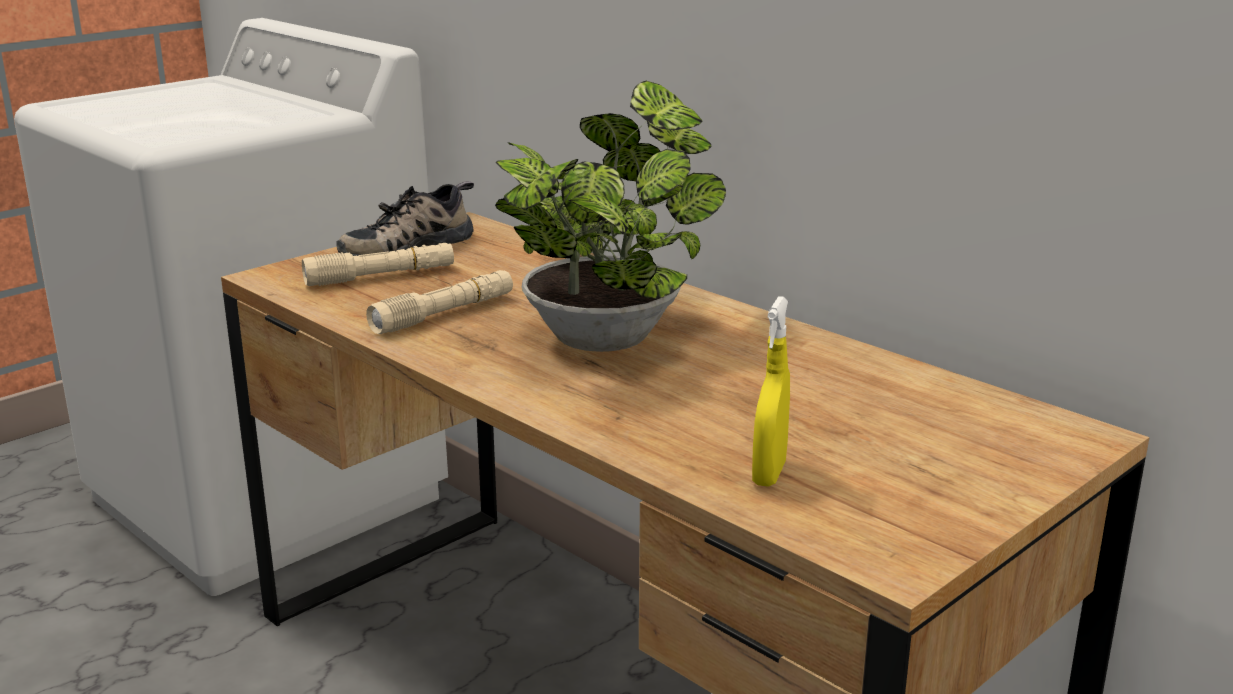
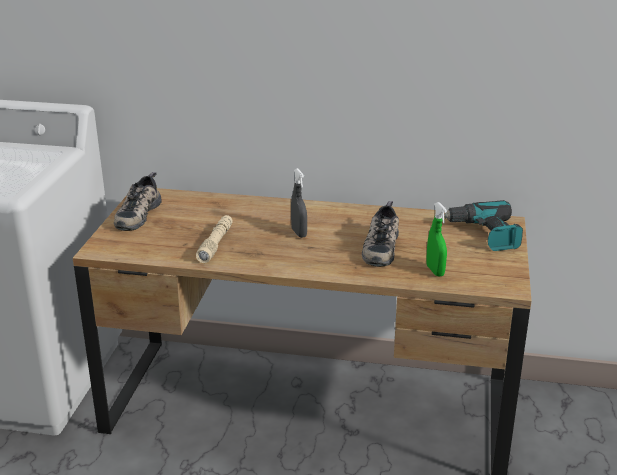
camera: 35 degrees left, 5 degrees up
beige flashlight [302,243,454,286] -> none
potted plant [495,81,726,352] -> grey spray bottle [291,168,307,238]
yellow spray bottle [752,296,790,487] -> green spray bottle [426,202,447,277]
none -> shoe [362,201,399,267]
none -> power drill [444,200,523,251]

